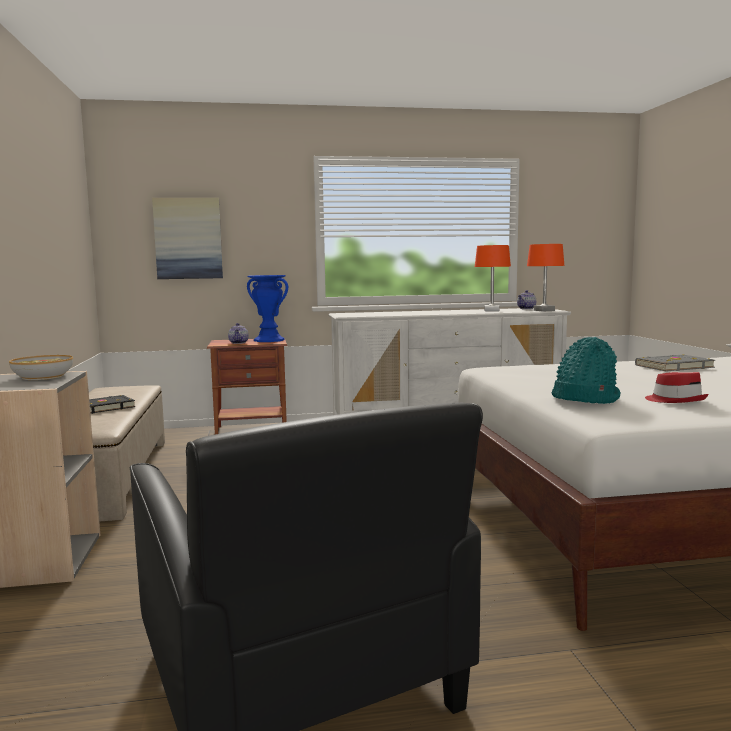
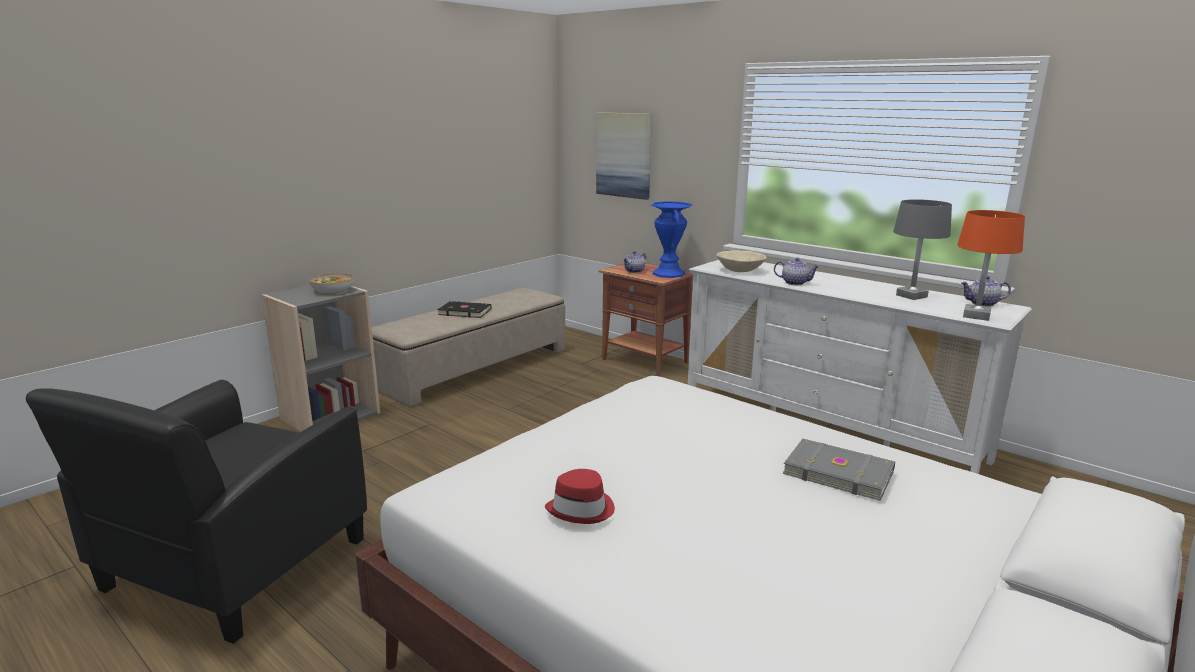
camera: 50 degrees right, 10 degrees up
orange table lamp [475,245,511,311] -> grey table lamp [893,199,952,300]
turquoise hat [552,337,621,404] -> none
none -> beige bowl [717,251,767,272]
none -> teapot [774,258,820,285]

